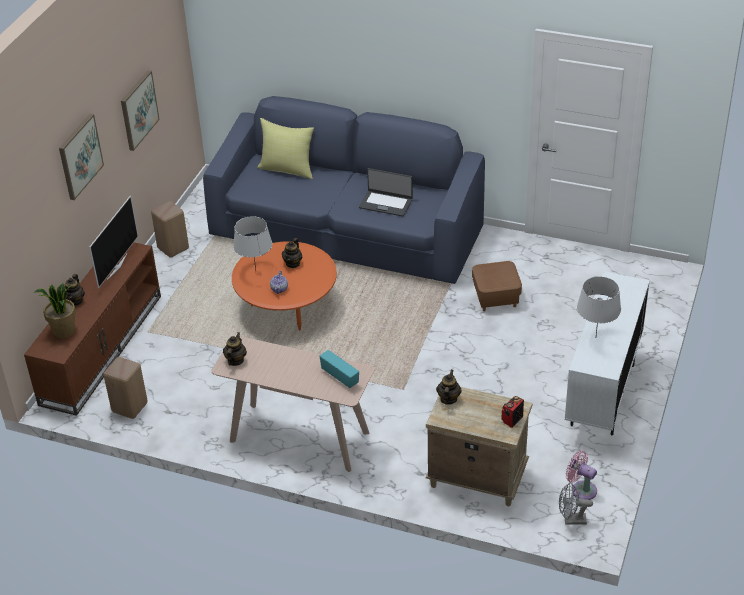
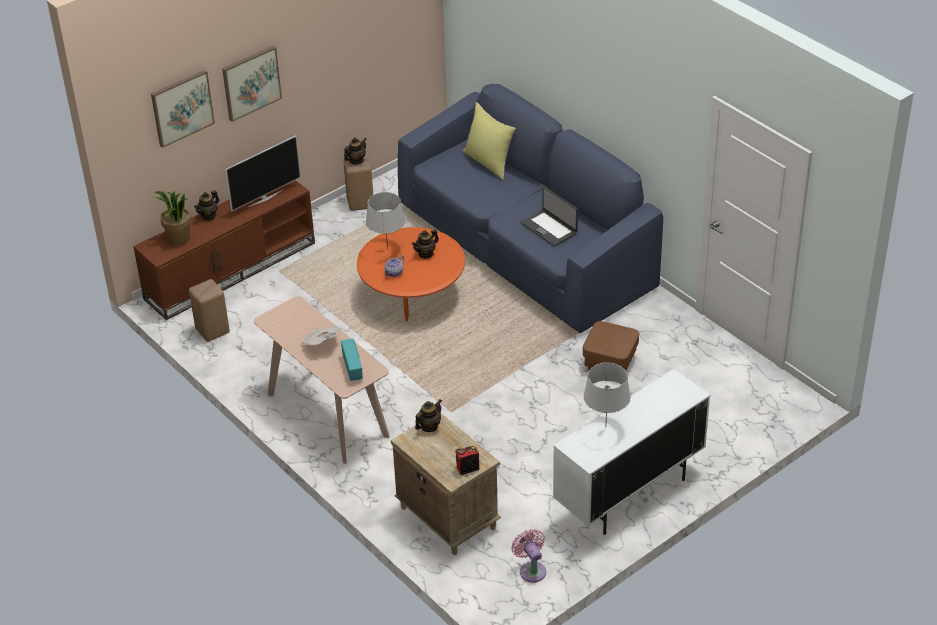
camera: 30 degrees right, 0 degrees up
picture [121,70,160,151] -> picture moved to [151,70,215,148]
teapot [223,332,247,366] -> teapot moved to [344,137,366,164]
grey fan [559,482,593,525] -> none
none -> newspaper [301,326,341,345]

